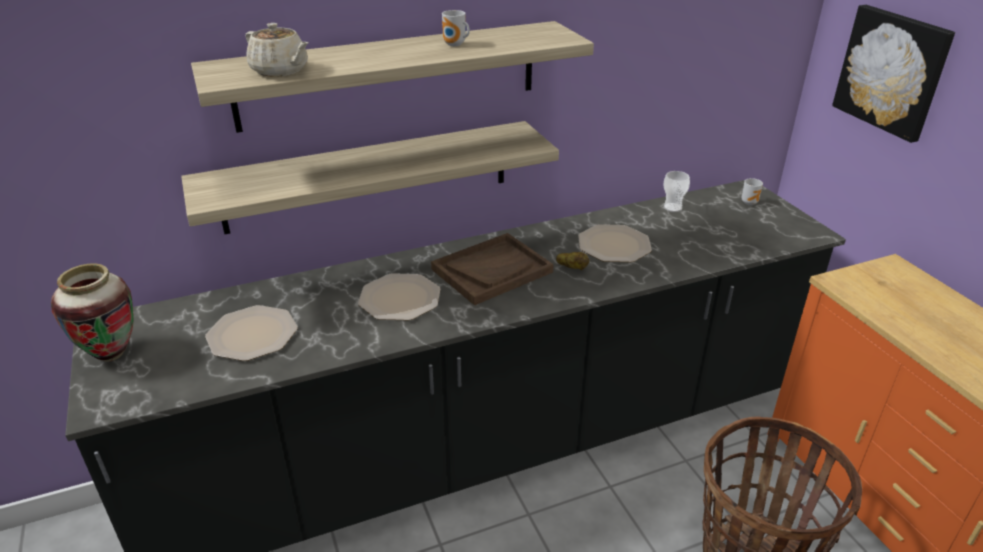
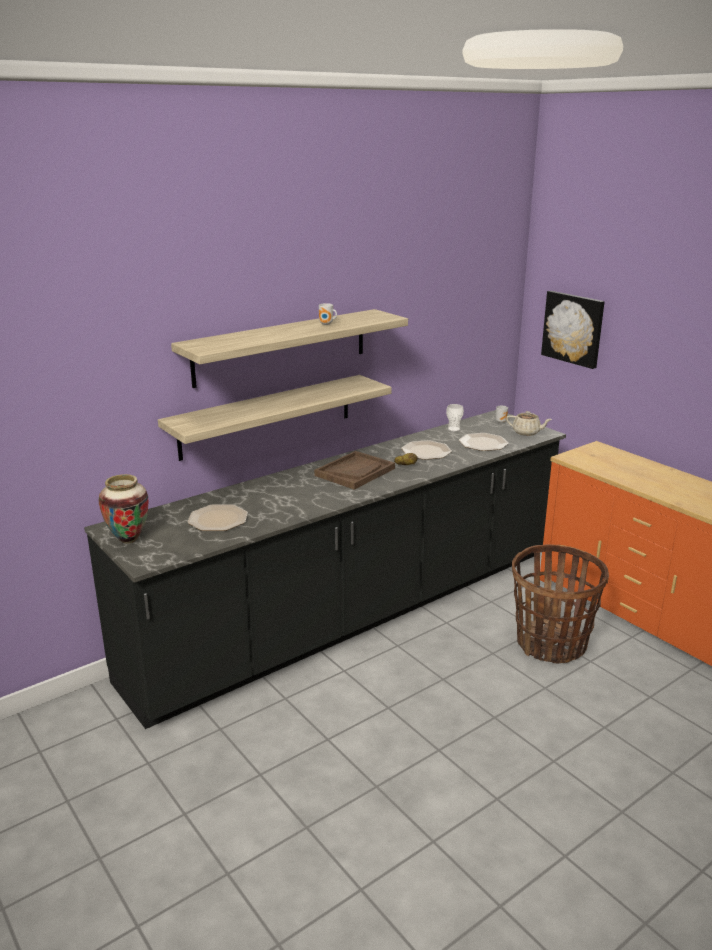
camera: 15 degrees left, 10 degrees down
beige teapot [246,23,308,77] -> beige teapot moved to [506,411,552,436]
plate [358,273,441,321] -> plate moved to [459,433,508,451]

